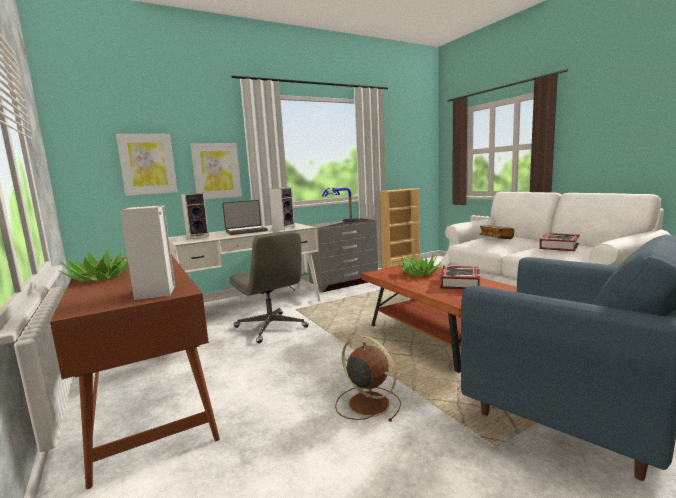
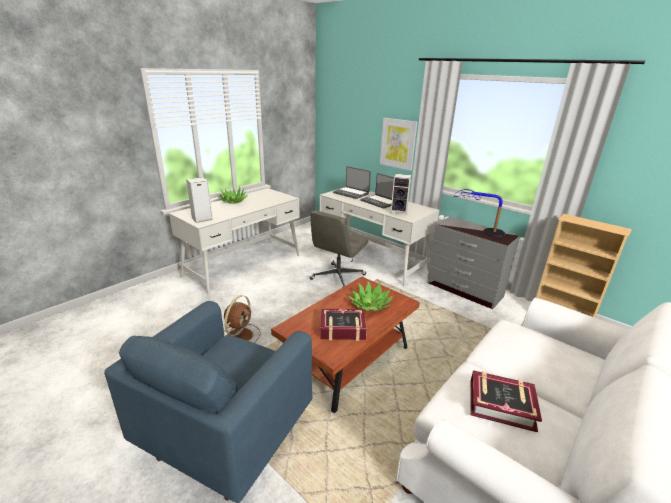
camera: 70 degrees right, 15 degrees up
brown desk [50,255,220,489] -> white desk [169,188,300,296]
picture [116,134,178,196] -> none
speaker [181,193,209,239] -> laptop [333,166,371,199]
book [479,225,514,239] -> none

